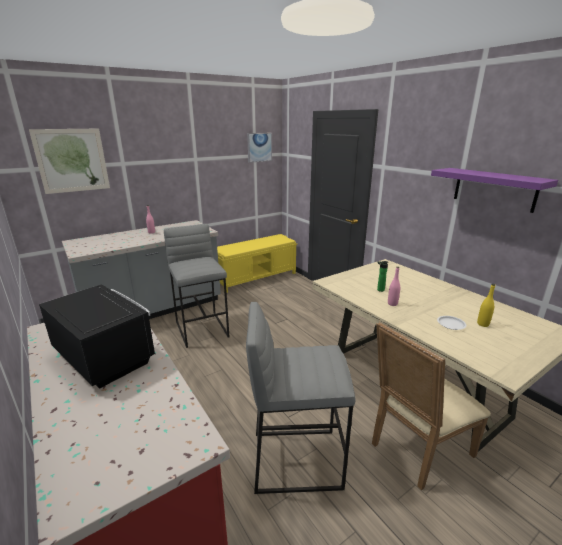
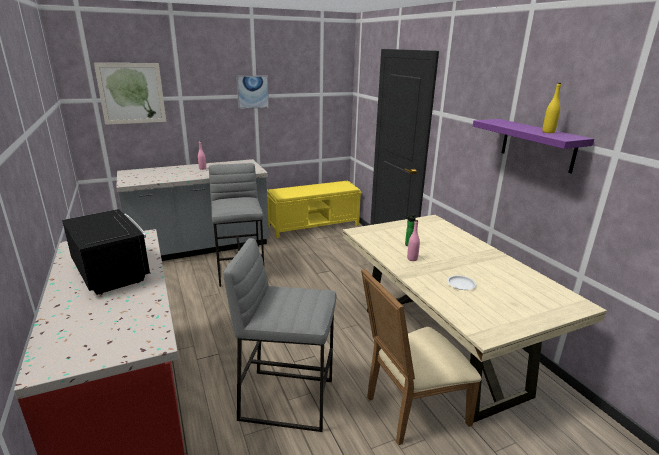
camera: 10 degrees right, 0 degrees up
picture [247,133,272,163] -> picture moved to [236,76,269,109]
yellow bottle [477,284,495,327] -> yellow bottle moved to [542,83,561,133]

